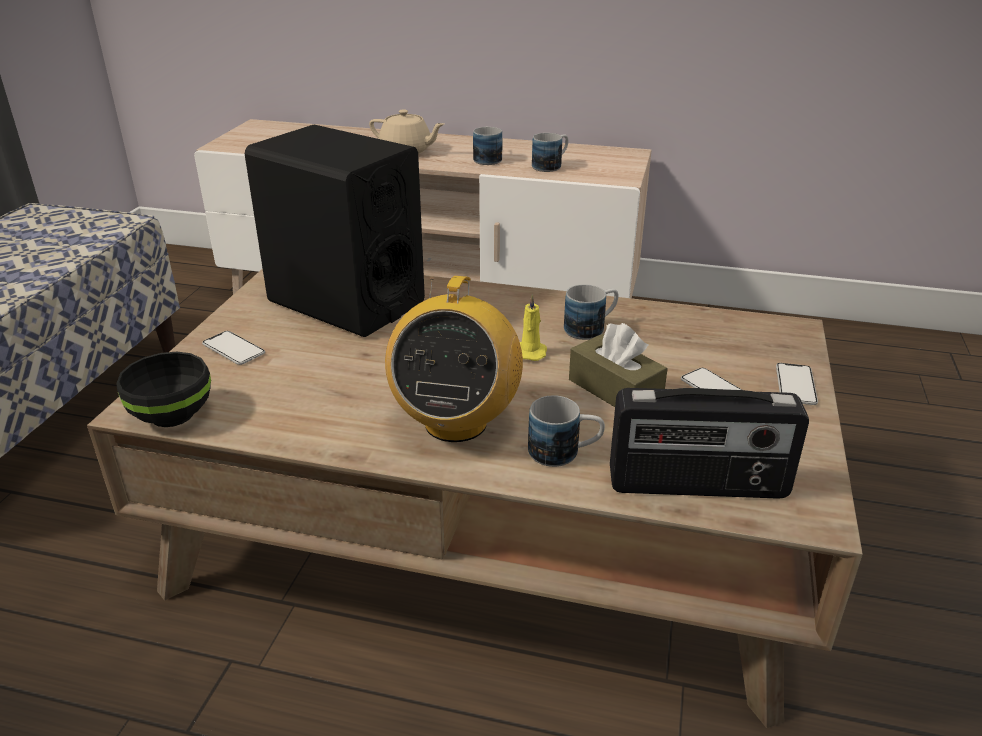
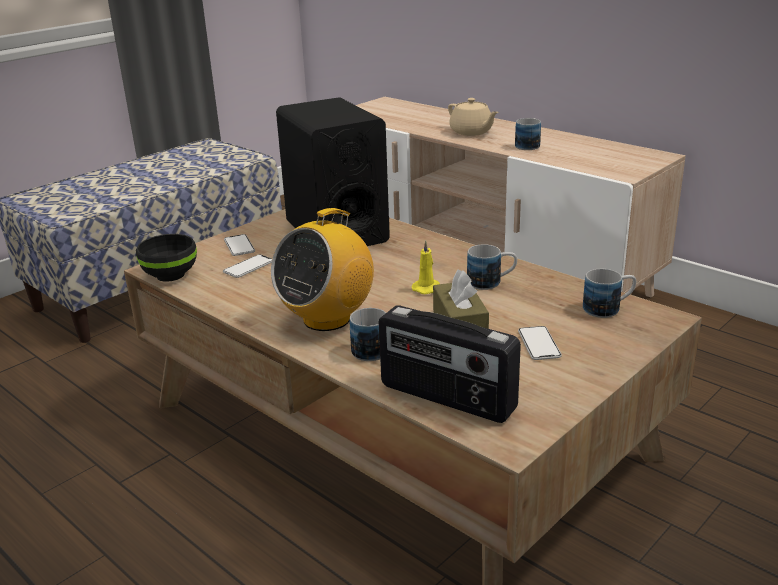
camera: 30 degrees right, 5 degrees down
mug [532,133,568,172] -> mug moved to [583,269,636,318]
phone [776,363,818,405] -> phone moved to [223,254,272,278]

